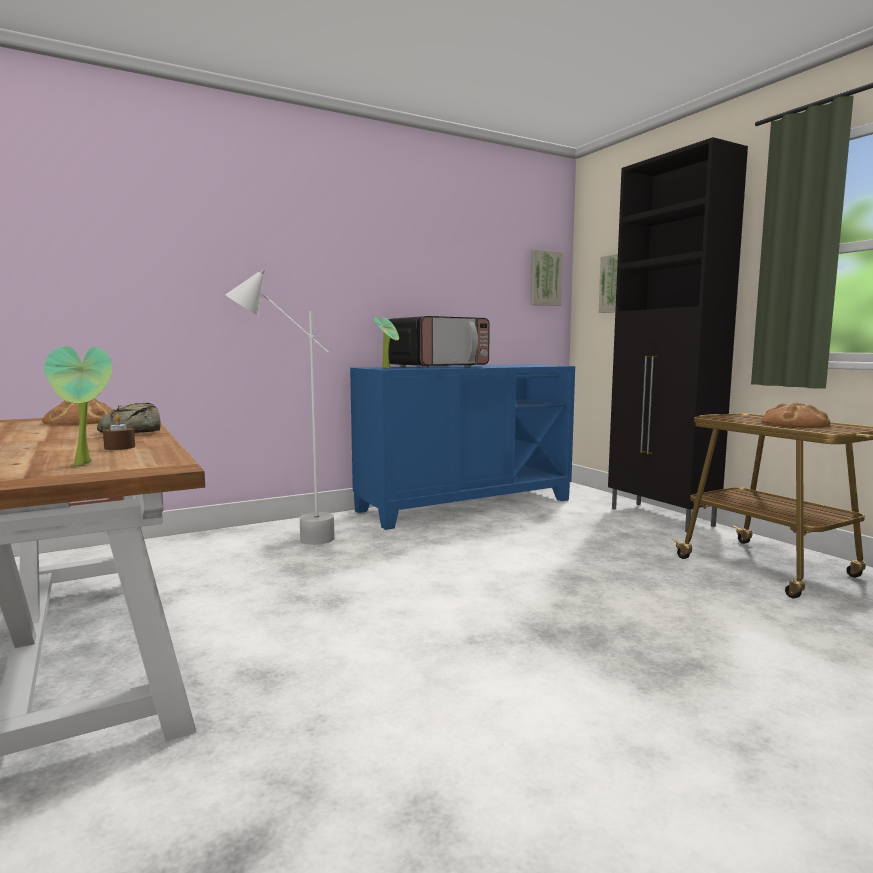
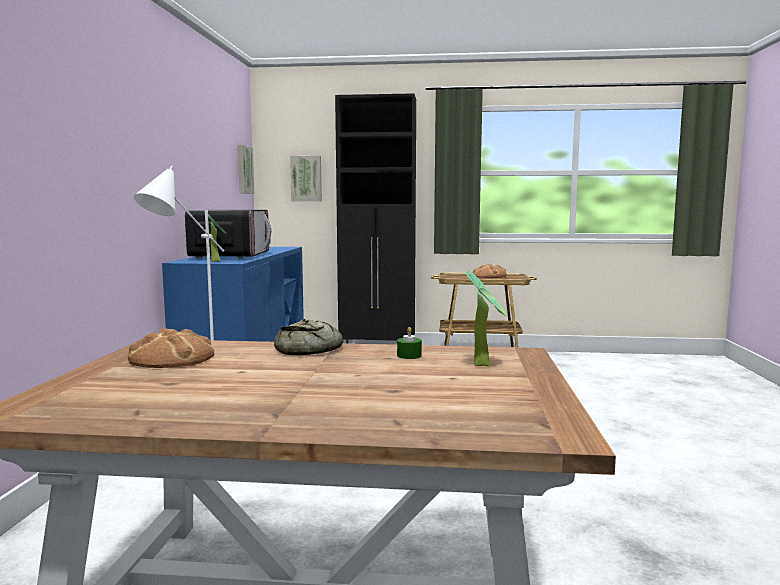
camera: 55 degrees left, 0 degrees up
brown candle [103,414,135,450] -> green candle [397,327,422,359]

